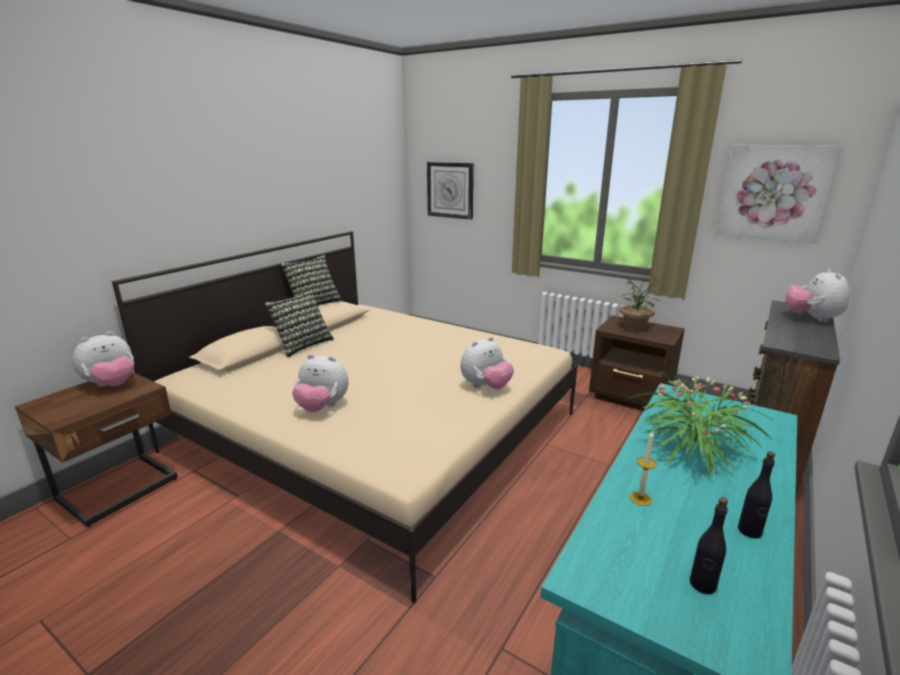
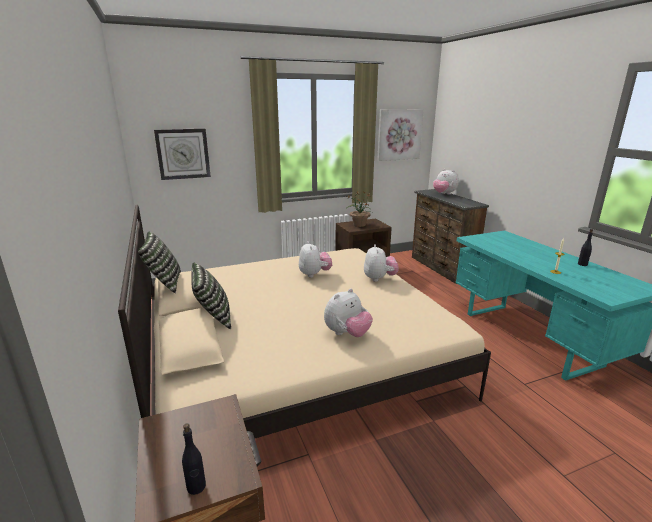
camera: 55 degrees left, 0 degrees up
plush toy [72,331,134,387] -> plush toy moved to [299,241,332,278]
potted plant [627,372,771,478] -> none
black bottle [690,497,728,594] -> black bottle moved to [182,423,206,495]

